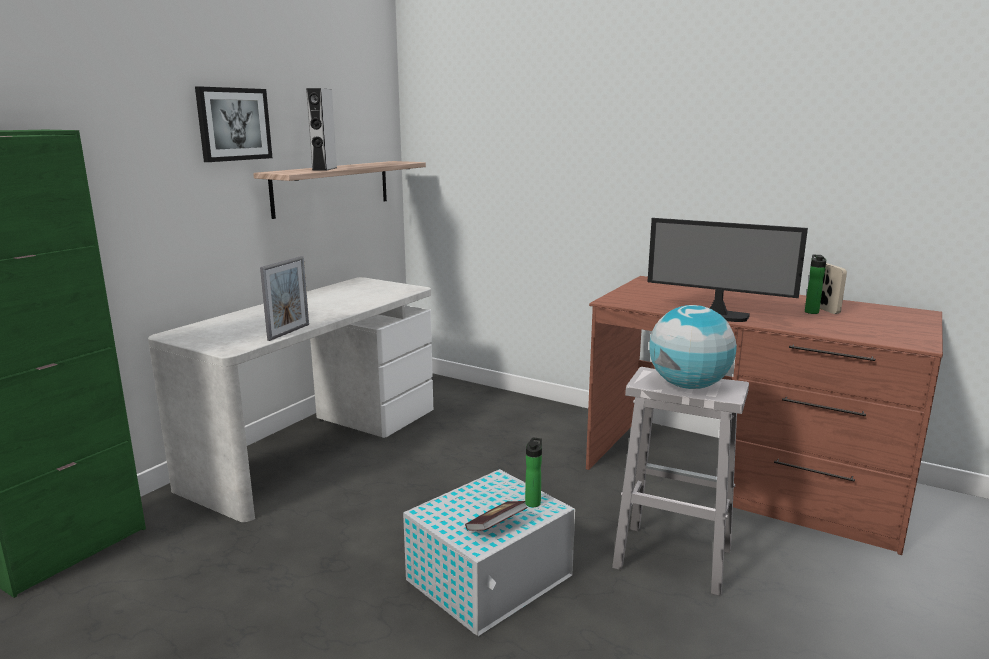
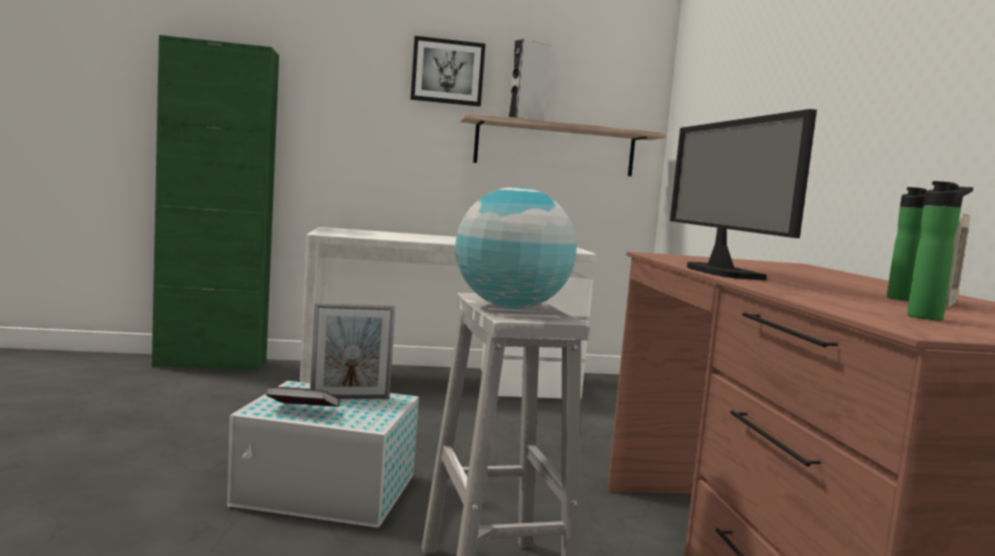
camera: 50 degrees right, 10 degrees down
picture frame [260,256,309,341] -> picture frame moved to [310,303,395,399]
bottle [525,437,542,507] -> bottle moved to [907,181,973,320]

